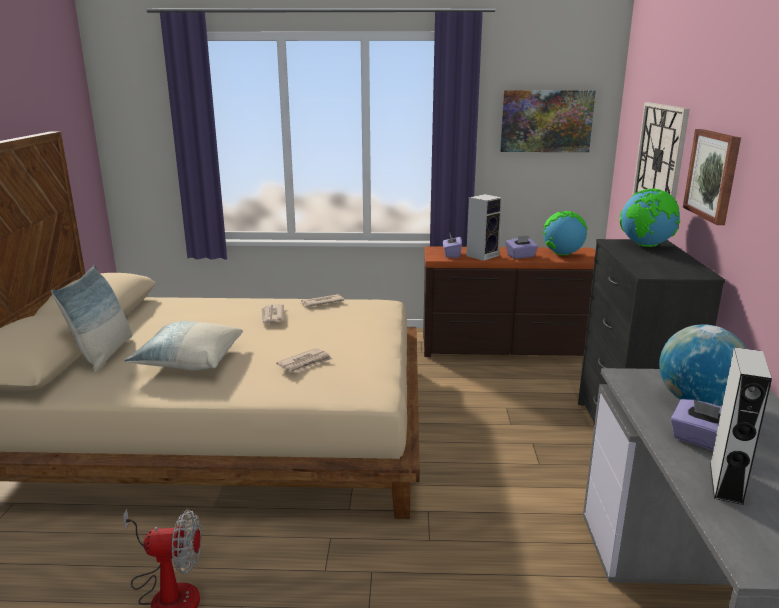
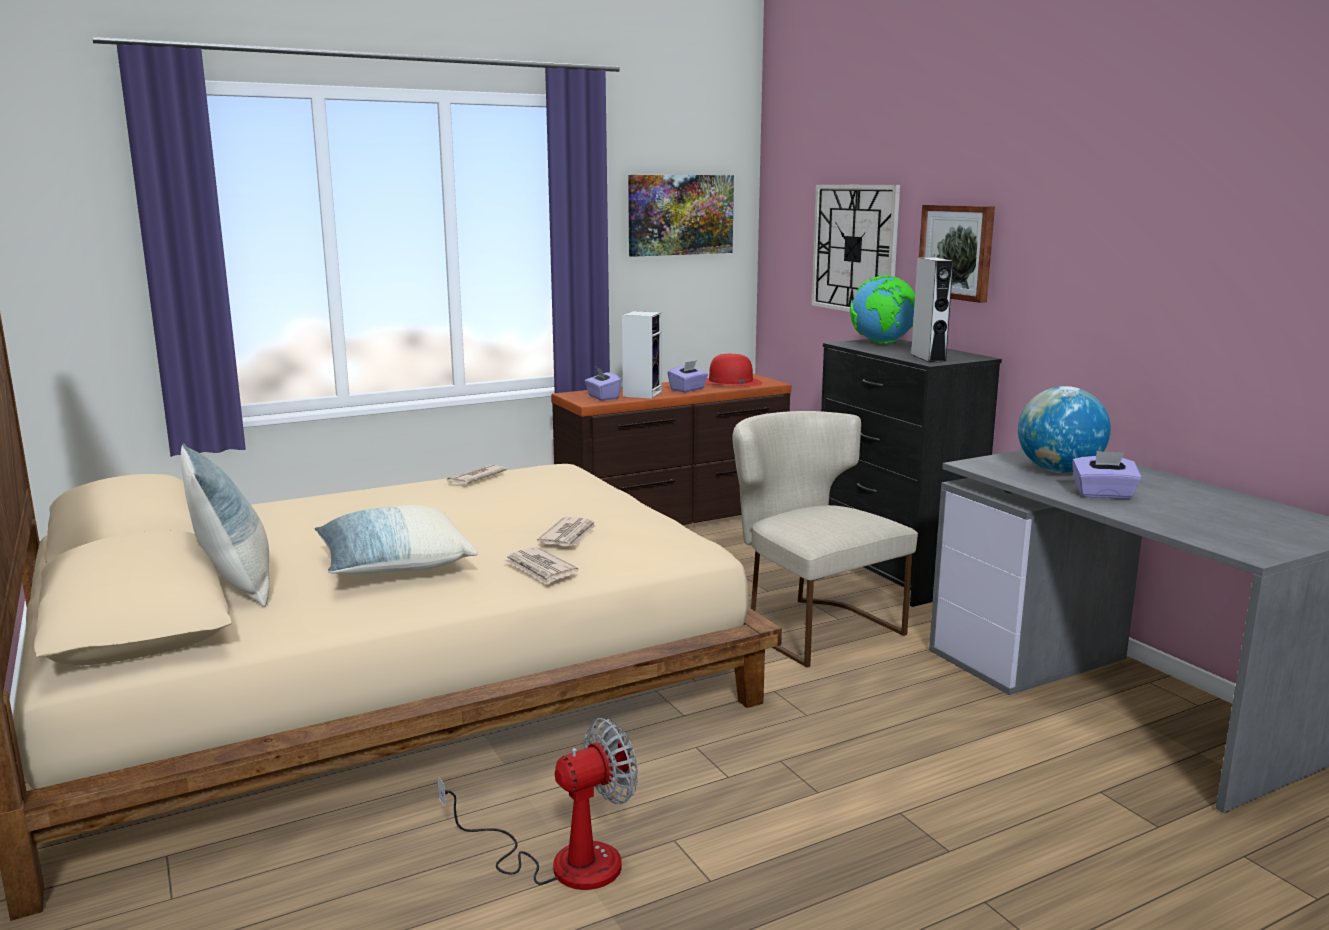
camera: 30 degrees left, 5 degrees down
newspaper [261,304,284,325] -> newspaper moved to [503,547,579,585]
globe [543,211,588,255] -> red hat [705,354,762,386]
grey speaker [710,347,772,505] -> grey speaker moved to [911,257,953,362]
none -> beige chair [732,411,918,667]

